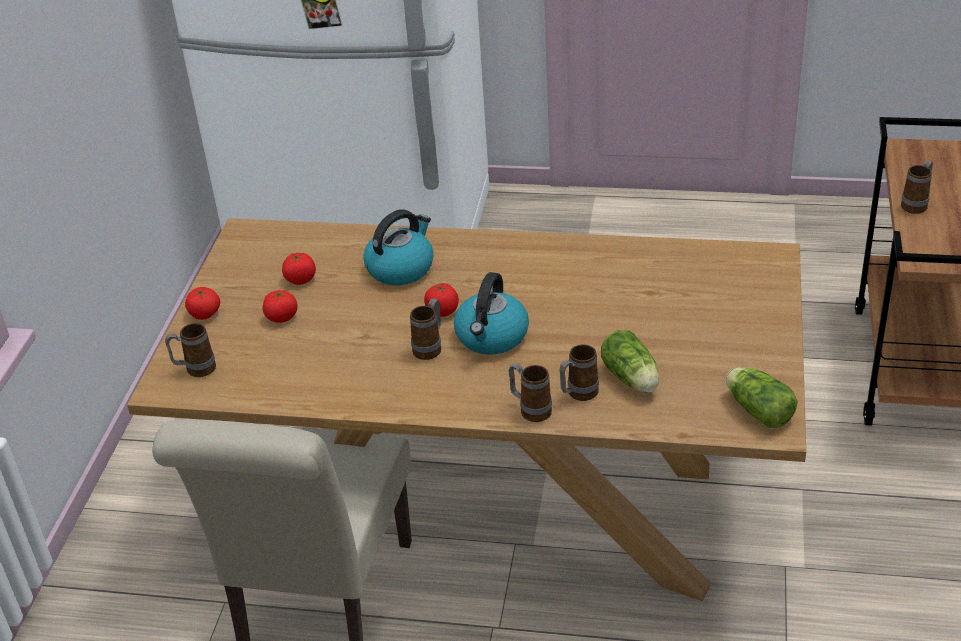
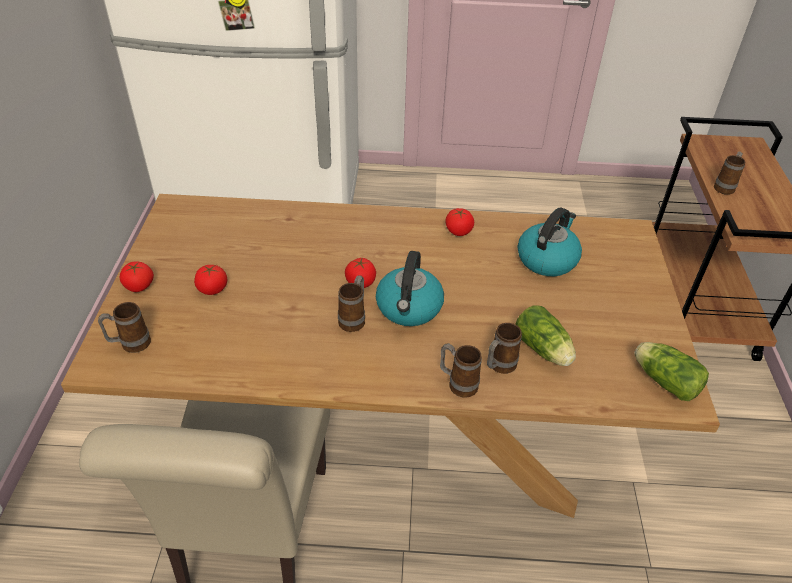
camera: 10 degrees left, 5 degrees up
tomato [282,253,316,285] -> tomato moved to [446,208,474,236]
kettle [363,209,434,285] -> kettle moved to [517,207,582,276]

